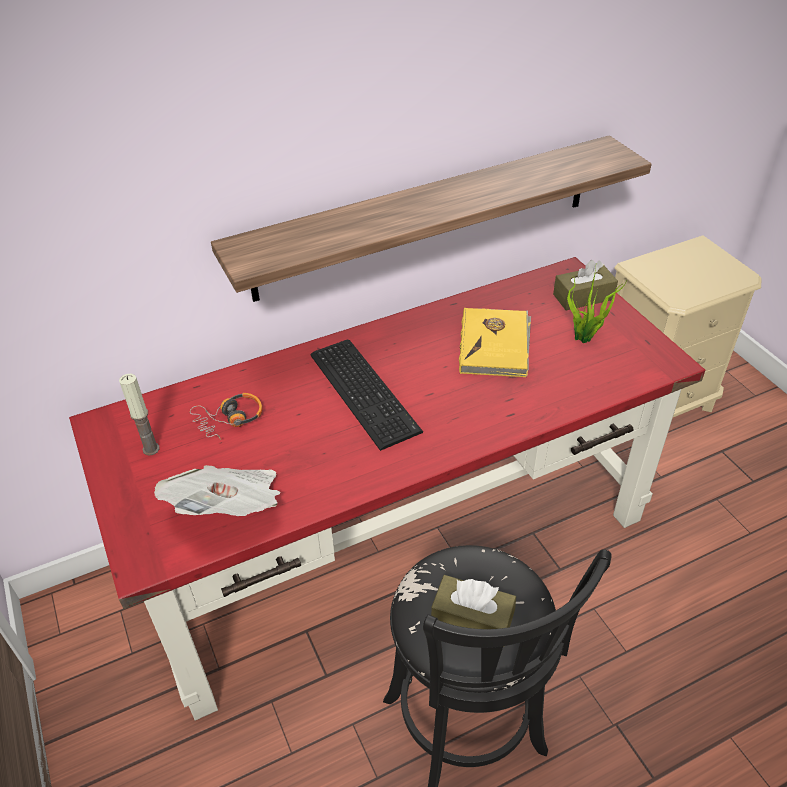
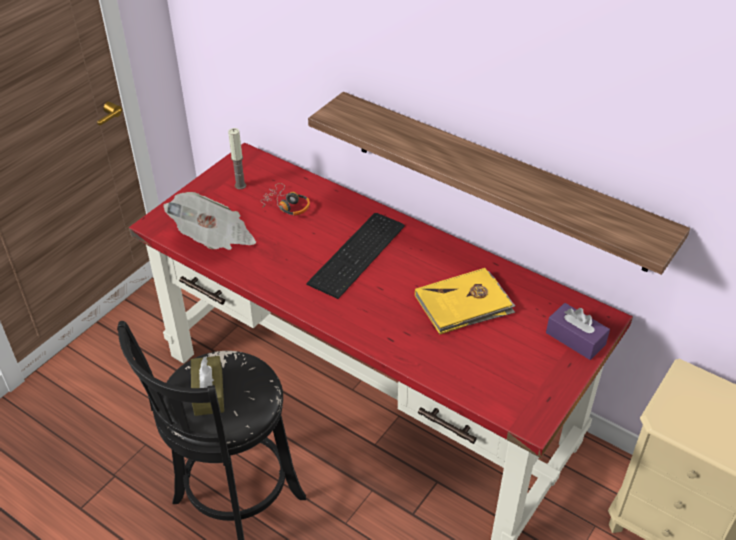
camera: 60 degrees right, 0 degrees up
brown tissue box [553,260,618,311] -> purple tissue box [546,303,610,360]
potted plant [567,267,627,343] -> none

